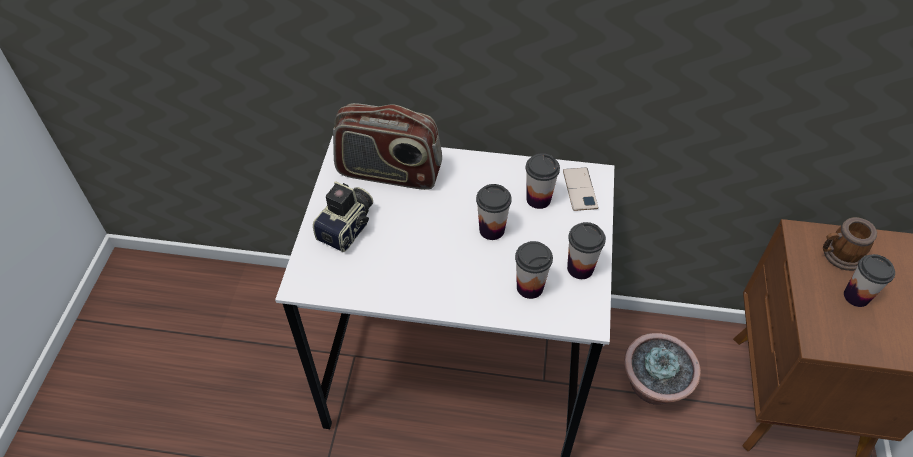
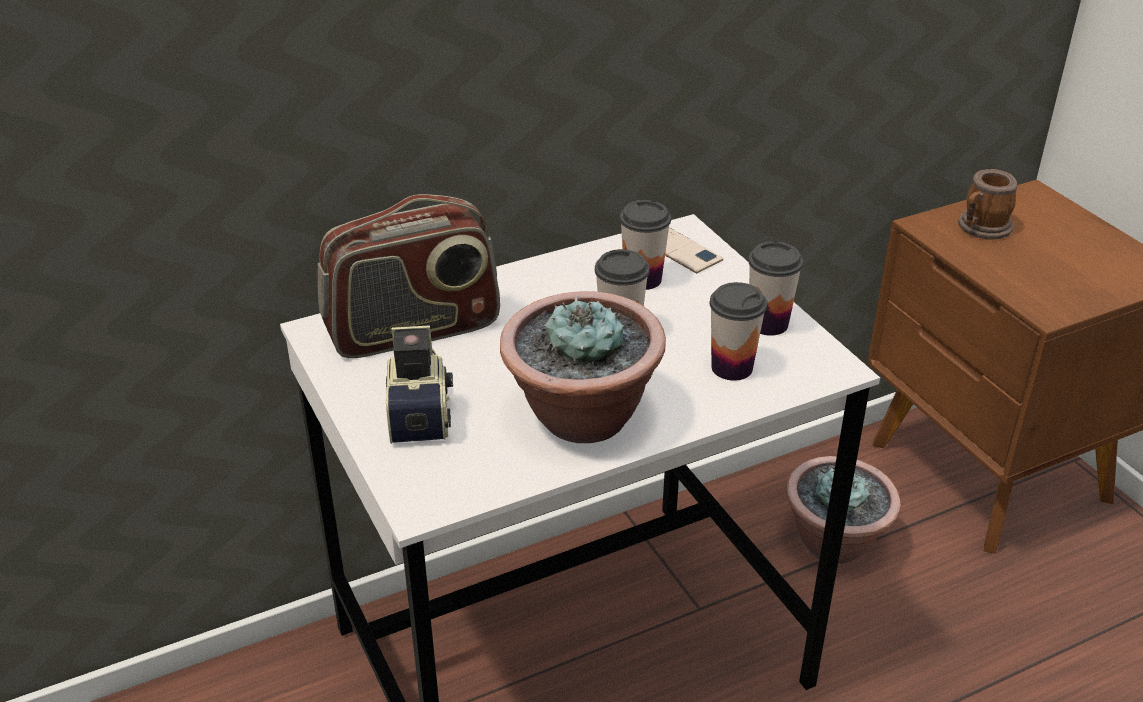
camera: 35 degrees left, 15 degrees down
cup [844,254,895,307] -> none
none -> potted plant [500,291,666,443]

